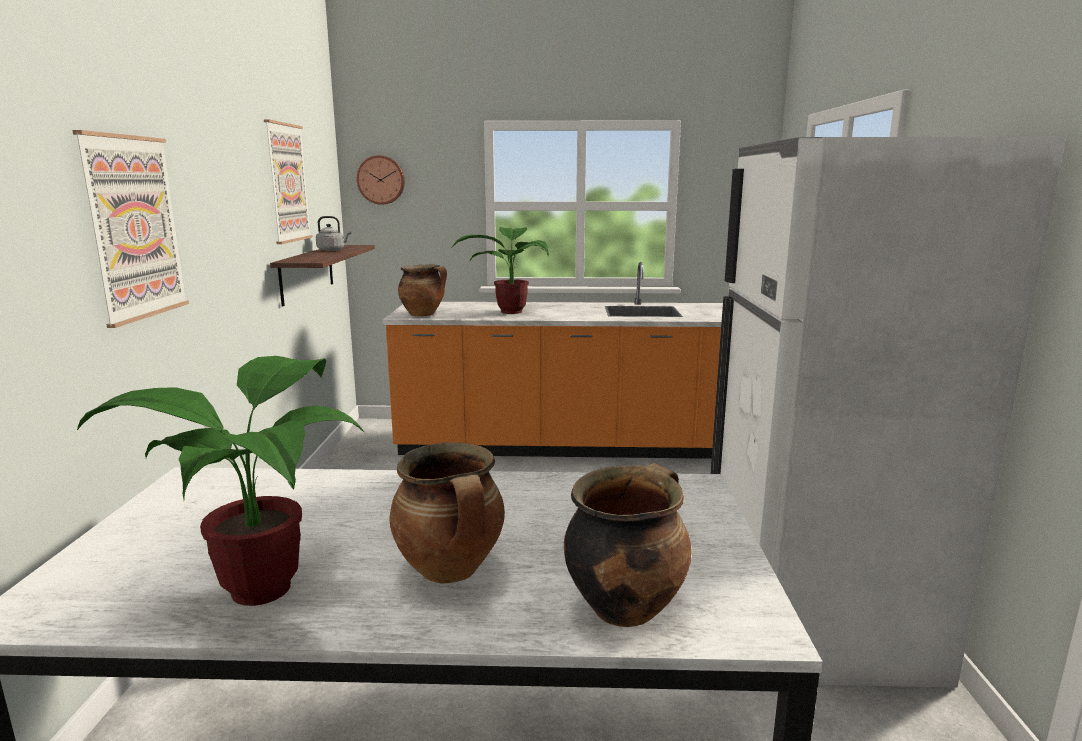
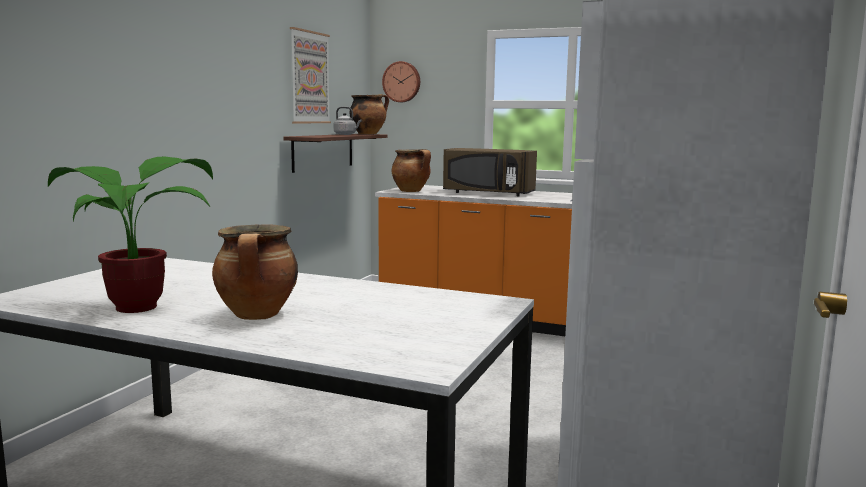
camera: 20 degrees right, 5 degrees down
picture [72,130,189,328] -> none
potted plant [452,227,549,314] -> brown microwave [443,148,537,196]
cooking pot [564,463,691,627] -> cooking pot moved to [349,94,389,134]

